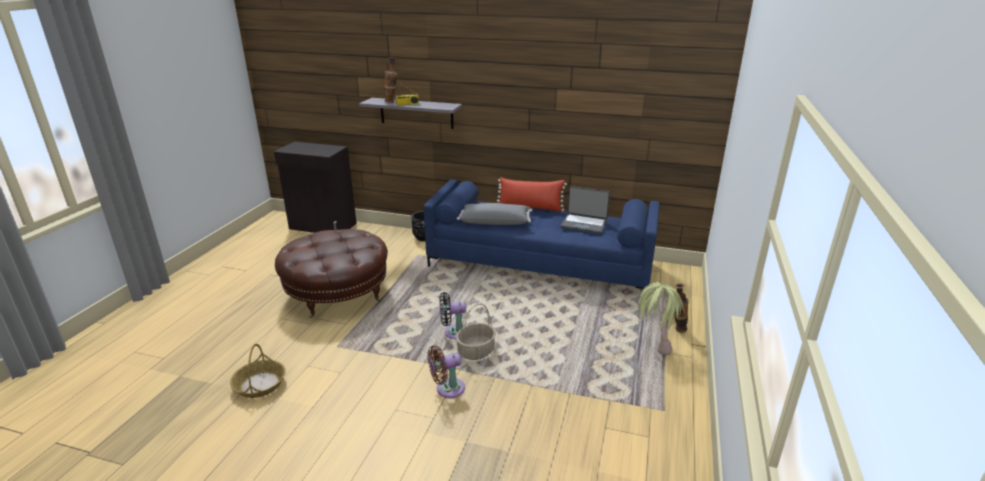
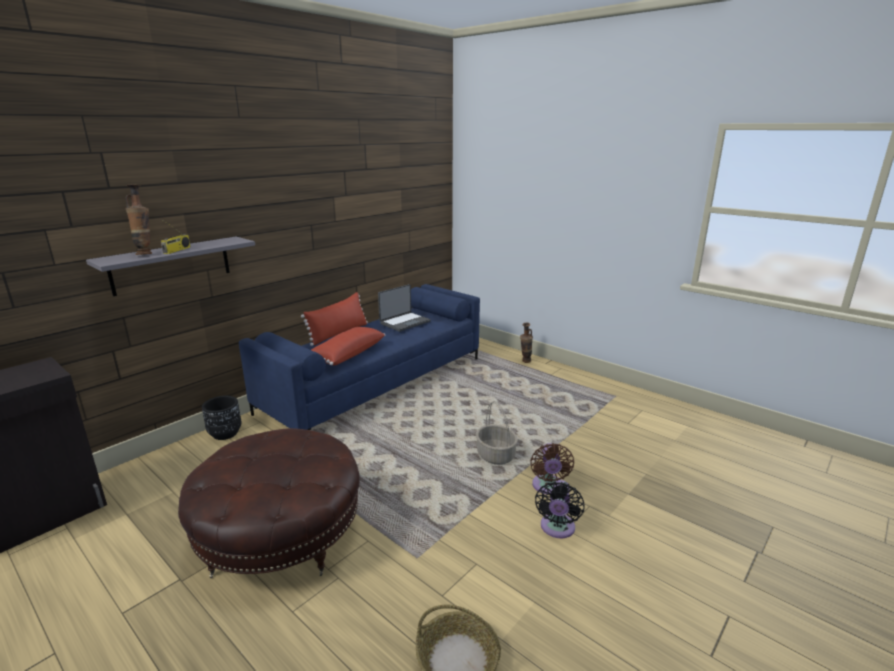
camera: 65 degrees left, 5 degrees down
black fan [439,292,466,339] -> black fan moved to [535,480,585,538]
grey pillow [457,203,532,225] -> red pillow [311,327,385,366]
potted plant [636,282,684,355] -> none

